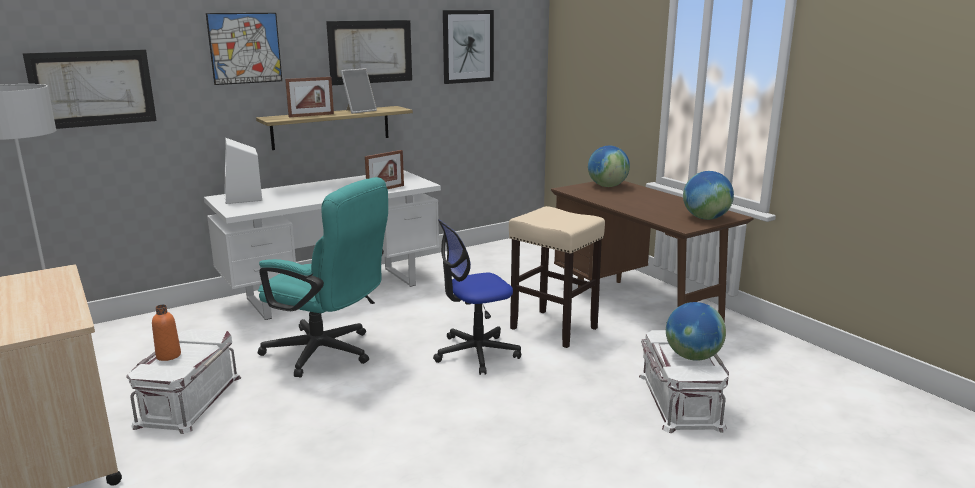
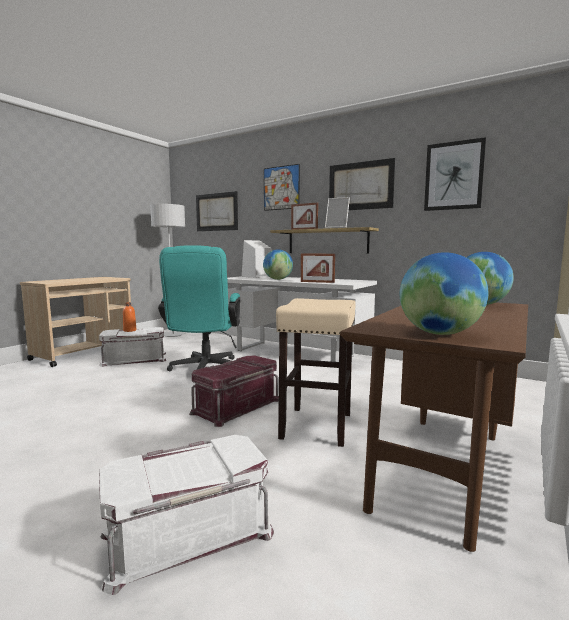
camera: 65 degrees right, 10 degrees down
office chair [433,219,521,375] -> red storage box [189,356,279,427]
globe [666,302,726,361] -> globe moved to [263,249,293,280]

